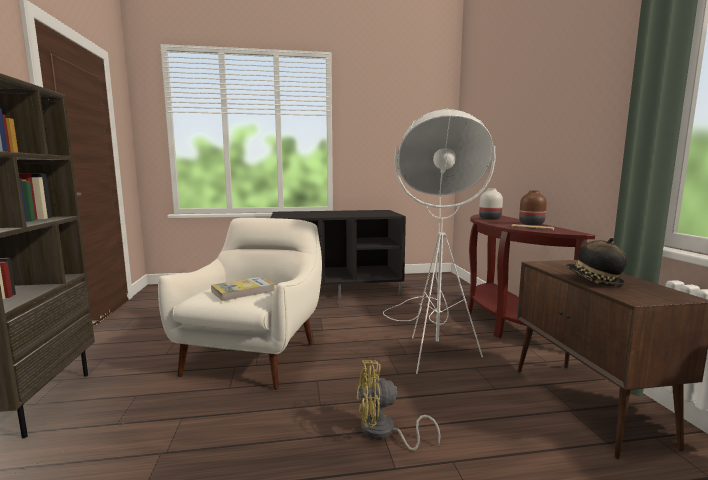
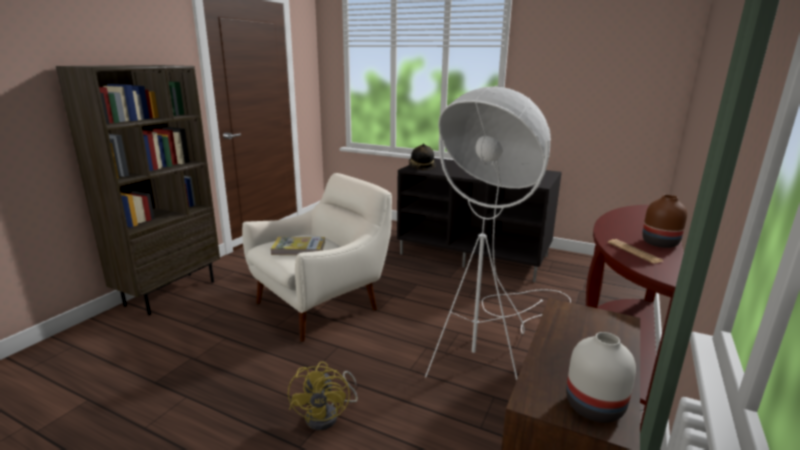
camera: 35 degrees right, 10 degrees up
yellow fan [356,360,441,451] -> yellow fan turned 120 degrees counterclockwise [288,361,358,430]
white vase [479,188,503,220] -> white vase moved to [566,332,636,423]
hat [566,238,628,287] -> hat moved to [409,143,436,170]

